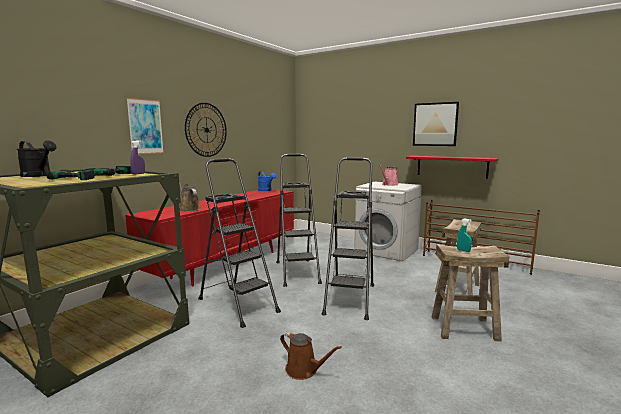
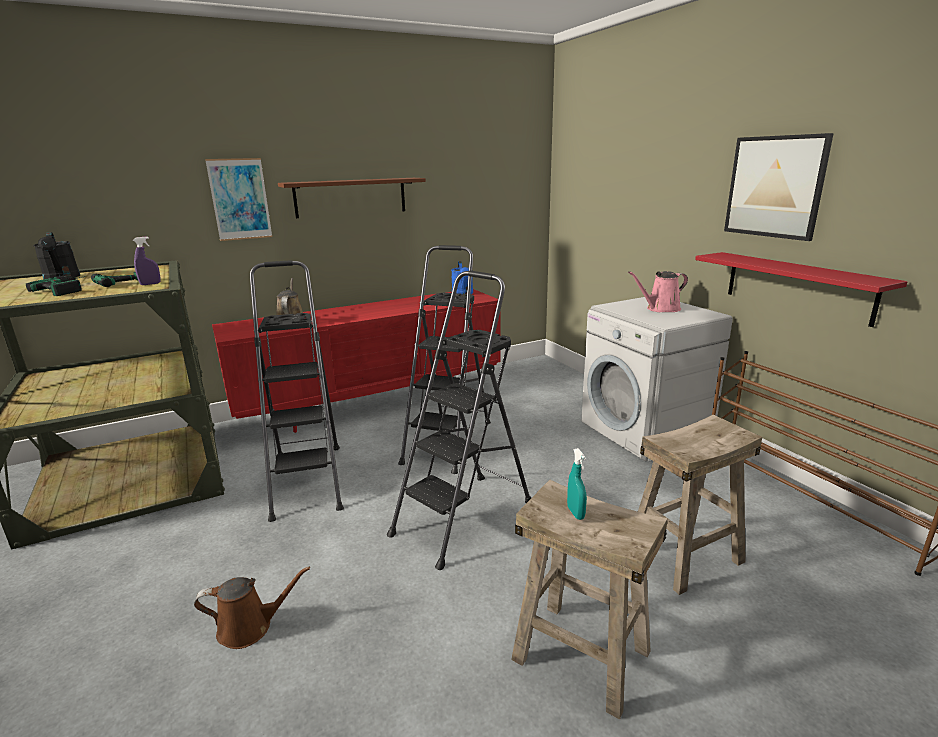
camera: 30 degrees right, 10 degrees up
wall clock [185,103,227,157] -> brown shelf [278,178,426,218]
brown watering can [280,332,342,380] -> brown watering can turned 75 degrees counterclockwise [194,566,310,649]

